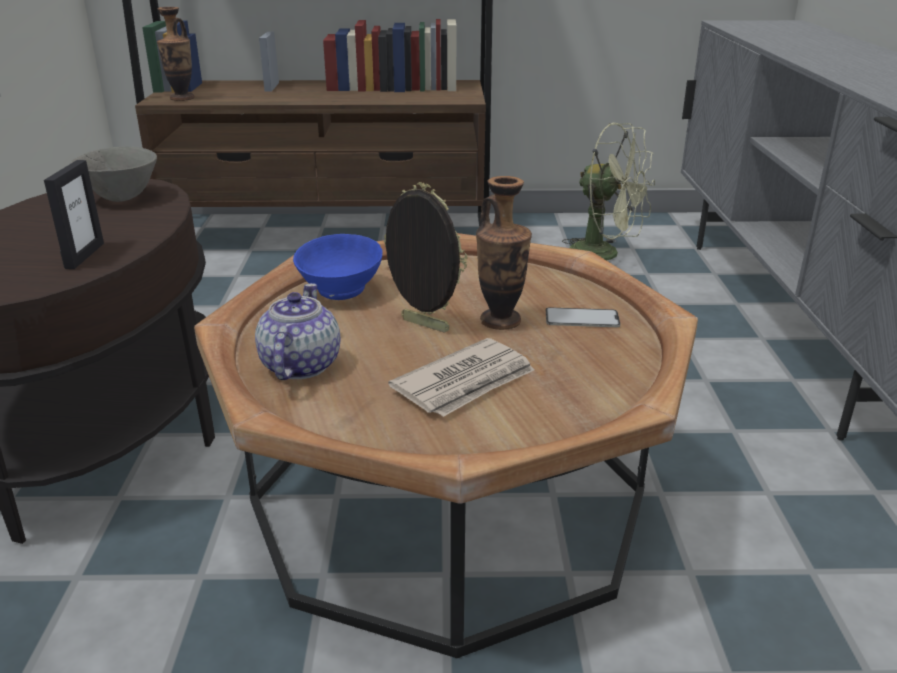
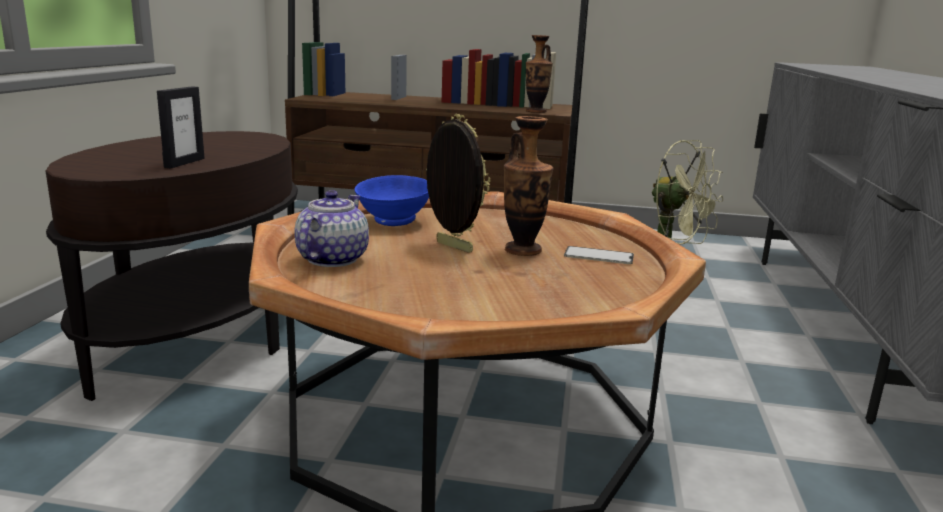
camera: 10 degrees right, 10 degrees down
grey bowl [70,147,157,202] -> none
vase [157,7,195,101] -> vase moved to [526,35,553,113]
newspaper [388,338,534,417] -> none

